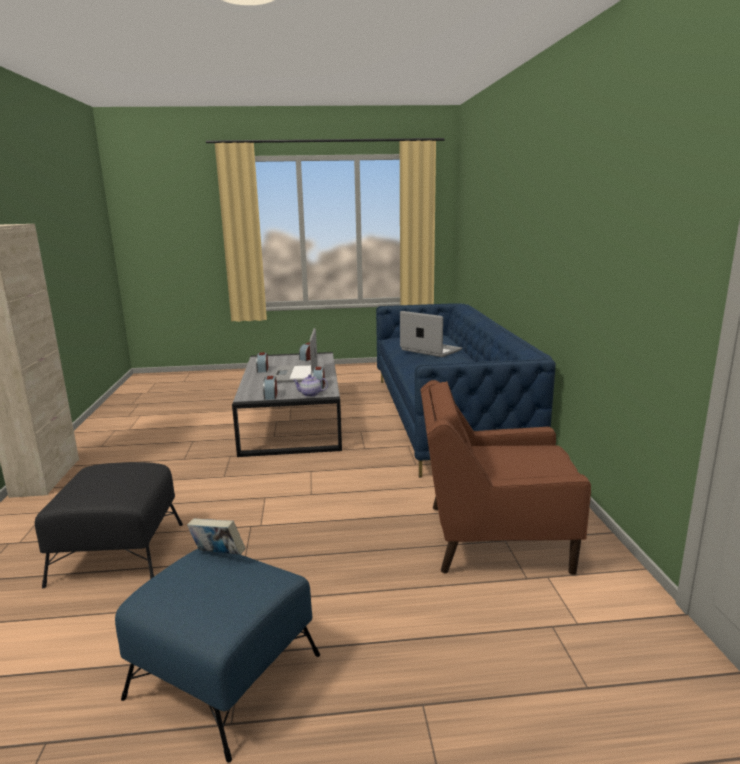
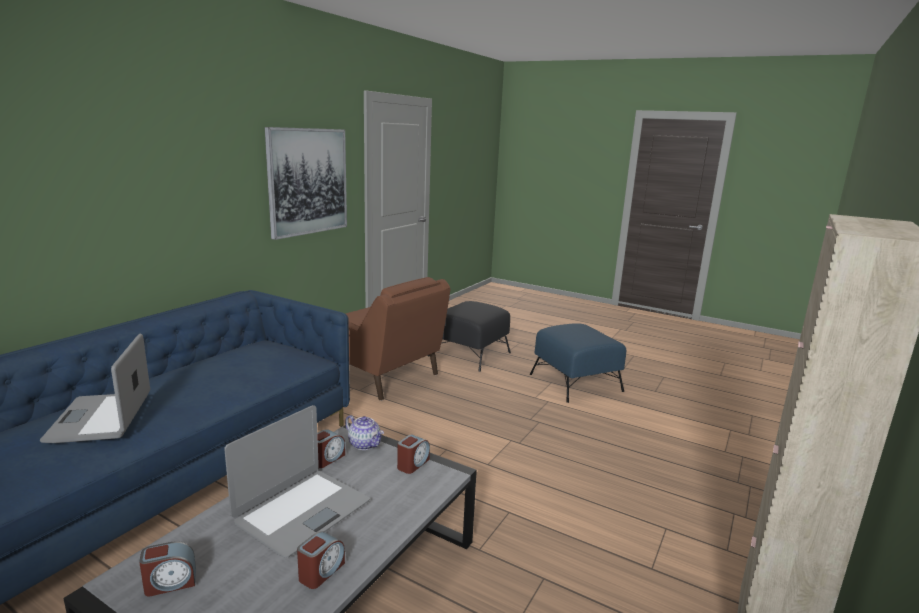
camera: 145 degrees left, 0 degrees up
black ottoman [35,462,183,588] -> black ottoman moved to [428,301,511,372]
book [187,519,245,555] -> none
none -> picture [265,127,347,240]

